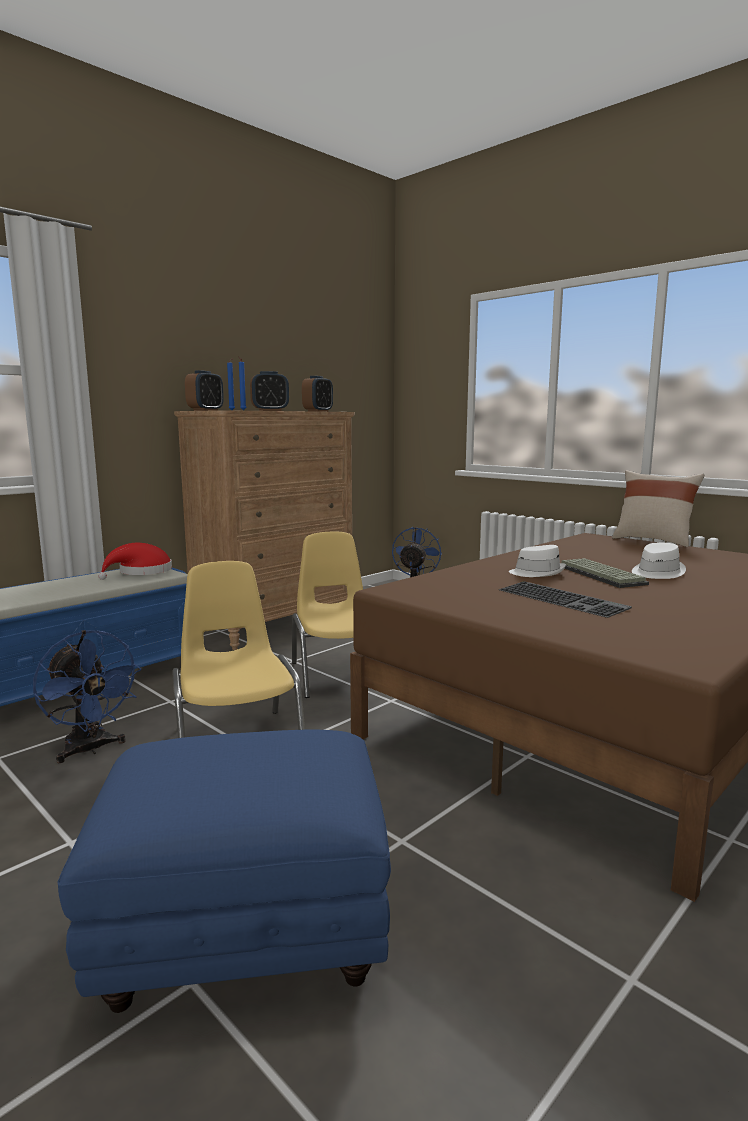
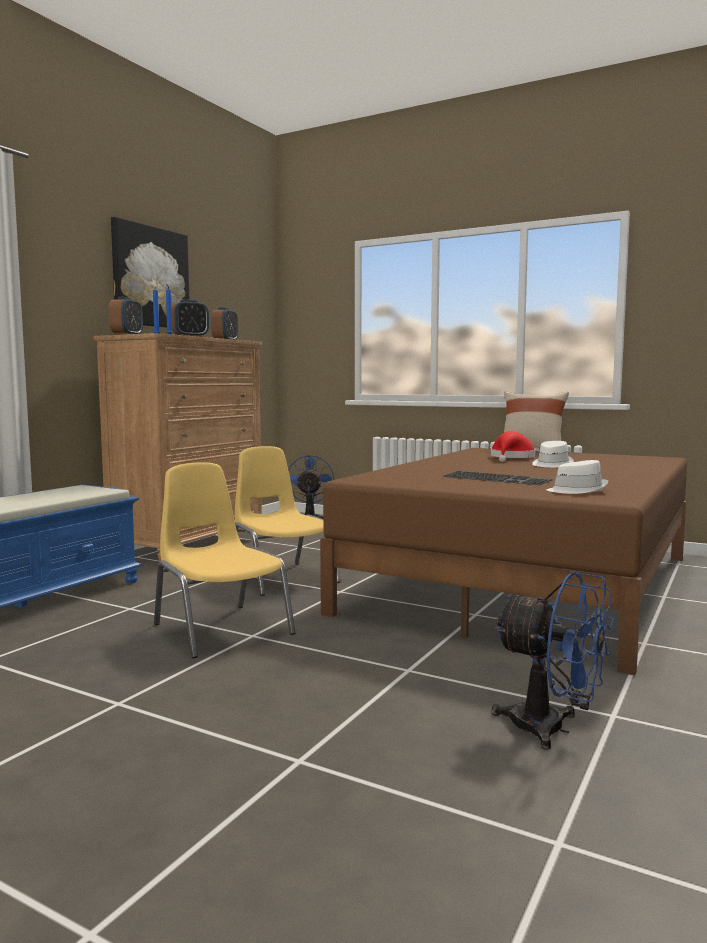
camera: 15 degrees left, 5 degrees down
blue fan [33,630,141,763] -> blue fan moved to [492,571,614,750]
blue ottoman [58,729,391,1013] -> none
red hat [98,543,172,580] -> red hat moved to [491,431,536,462]
white hat [509,545,566,577] -> white hat moved to [547,460,608,494]
keyboard [561,558,649,588] -> none
none -> picture [111,217,190,328]

